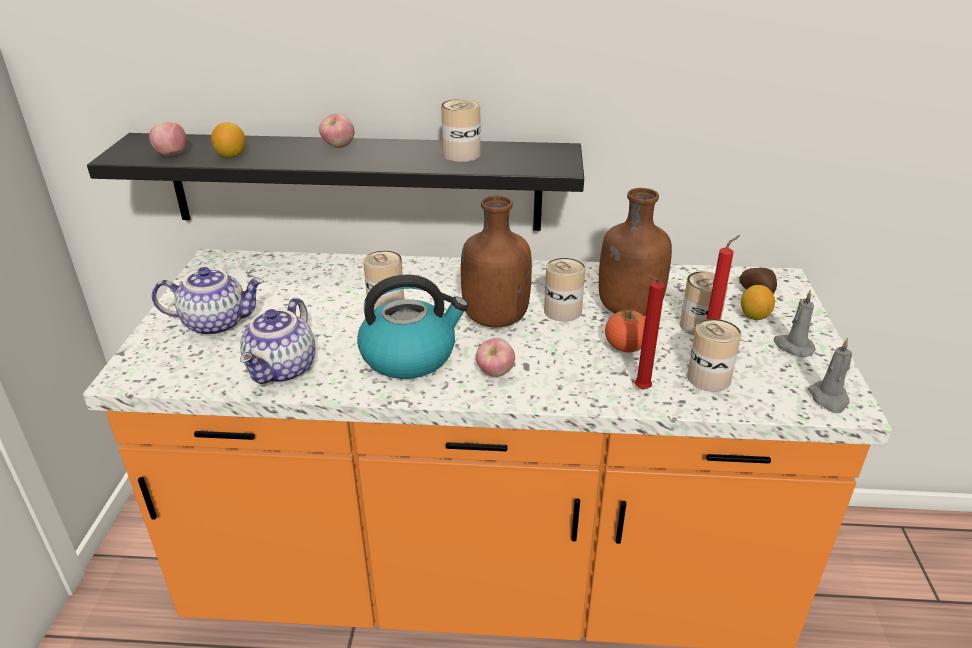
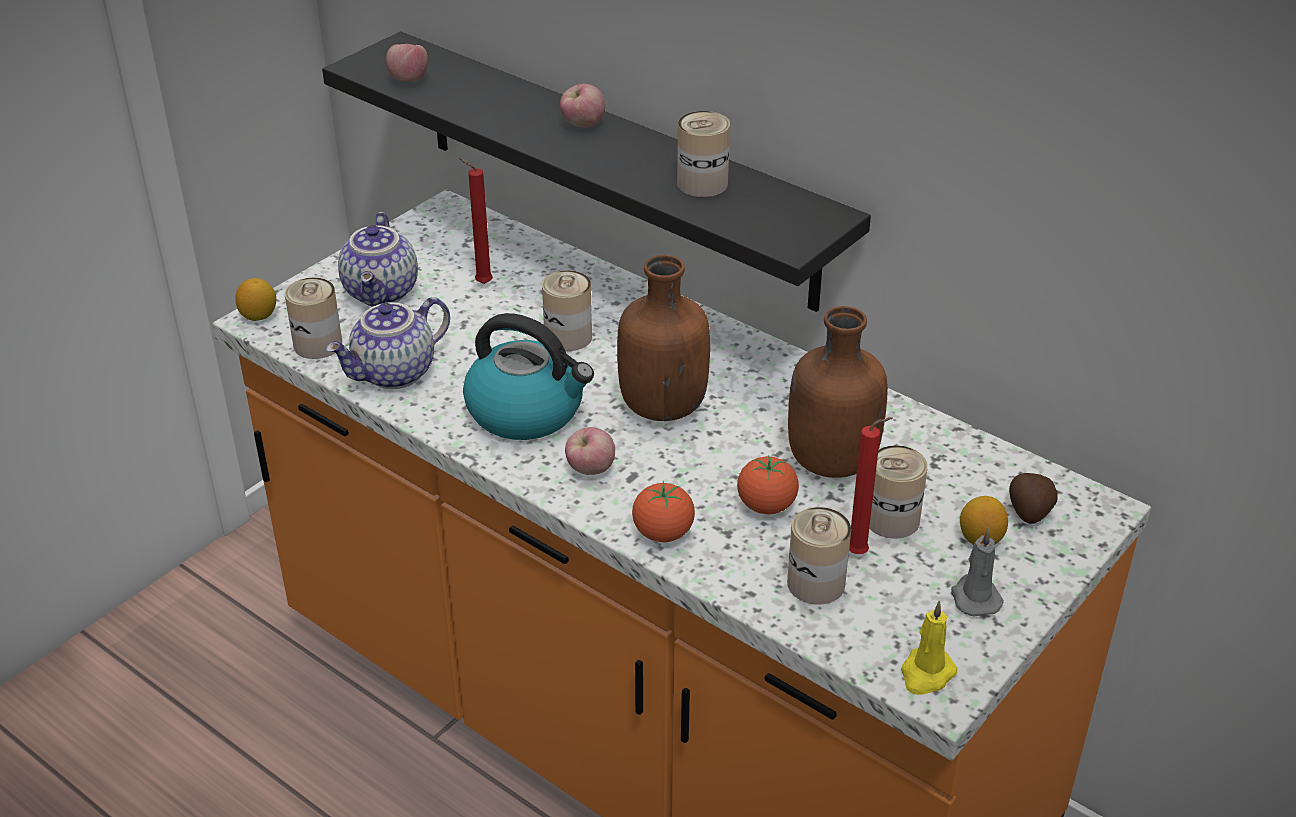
camera: 35 degrees right, 5 degrees up
teapot [152,267,264,336] -> teapot turned 60 degrees clockwise [338,212,418,307]
lemon [211,122,245,158] -> lemon moved to [235,278,276,321]
can [544,258,585,321] -> can moved to [285,278,342,359]
red candle [635,275,665,390] -> red candle moved to [459,158,493,284]
grey candle [808,337,852,413] -> yellow candle [901,601,957,695]
none -> tomato [632,481,695,542]

